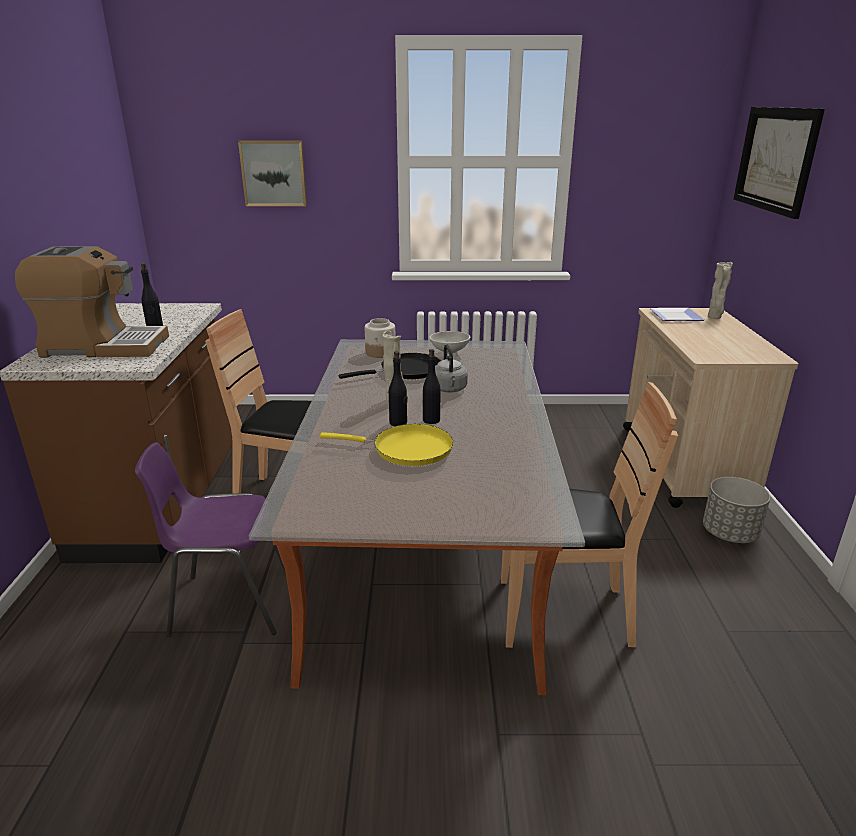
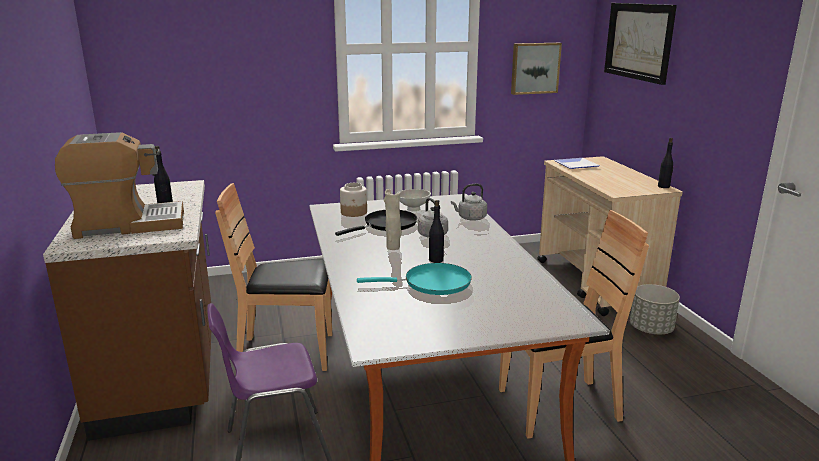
camera: 15 degrees left, 5 degrees down
picture [238,140,307,206] -> picture moved to [511,43,562,95]
yellow frying pan [320,424,453,466] -> turquoise frying pan [357,263,472,295]
black bottle [389,351,407,426] -> black bottle moved to [658,138,673,188]
beige vase [708,262,733,319] -> none
none -> grey kettle [451,184,487,221]

